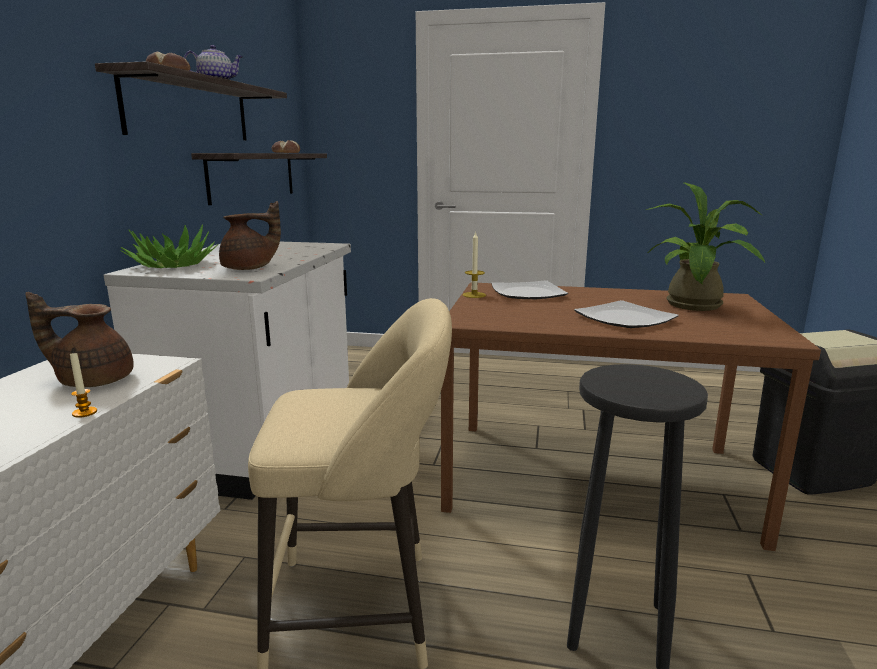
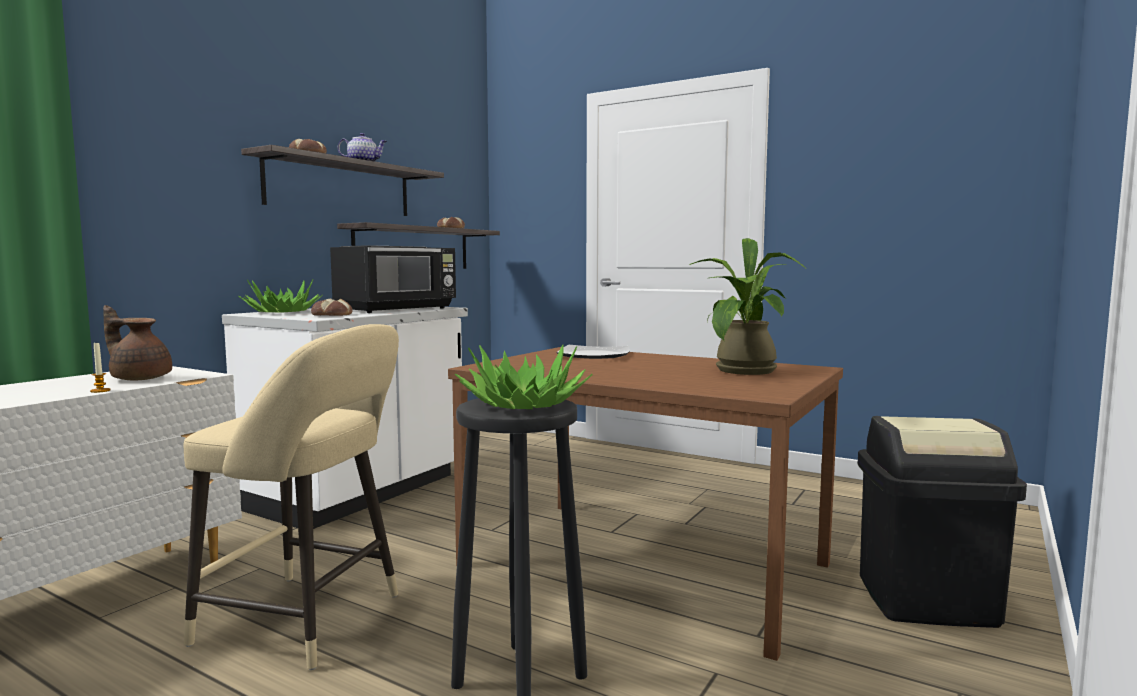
camera: 20 degrees right, 10 degrees down
brown teapot [219,201,281,270] -> bread [311,299,352,316]
candle [463,231,486,298] -> none
plate [574,300,679,328] -> none
none -> black microwave [330,245,456,313]
none -> potted plant [455,344,593,409]

